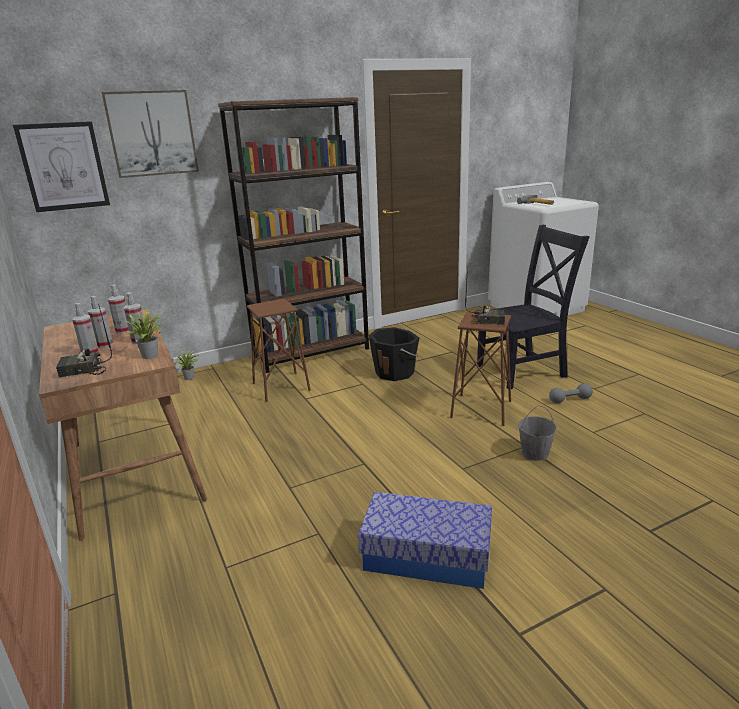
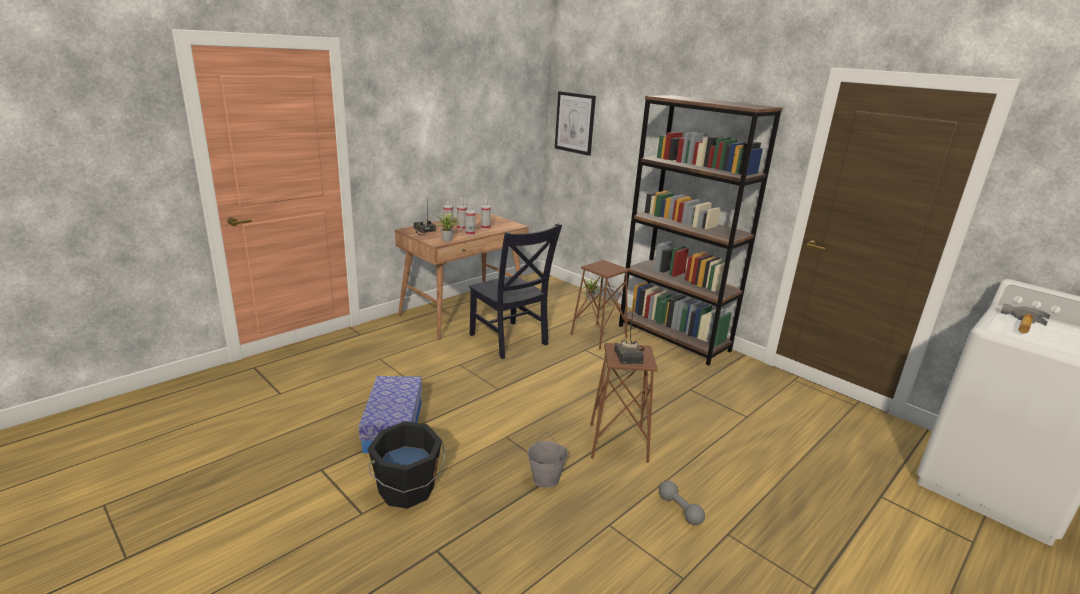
camera: 70 degrees right, 0 degrees up
picture [102,90,199,178] -> none
black bucket [369,327,419,381] -> black bucket moved to [368,421,445,509]
black chair [477,225,590,389] -> black chair moved to [469,224,562,359]

